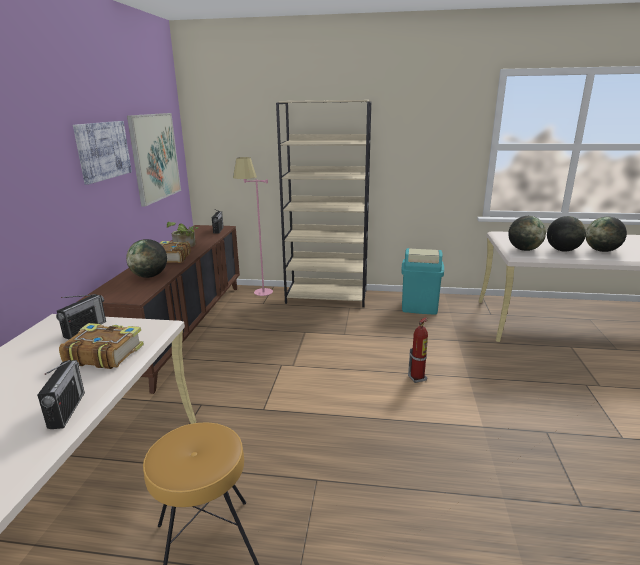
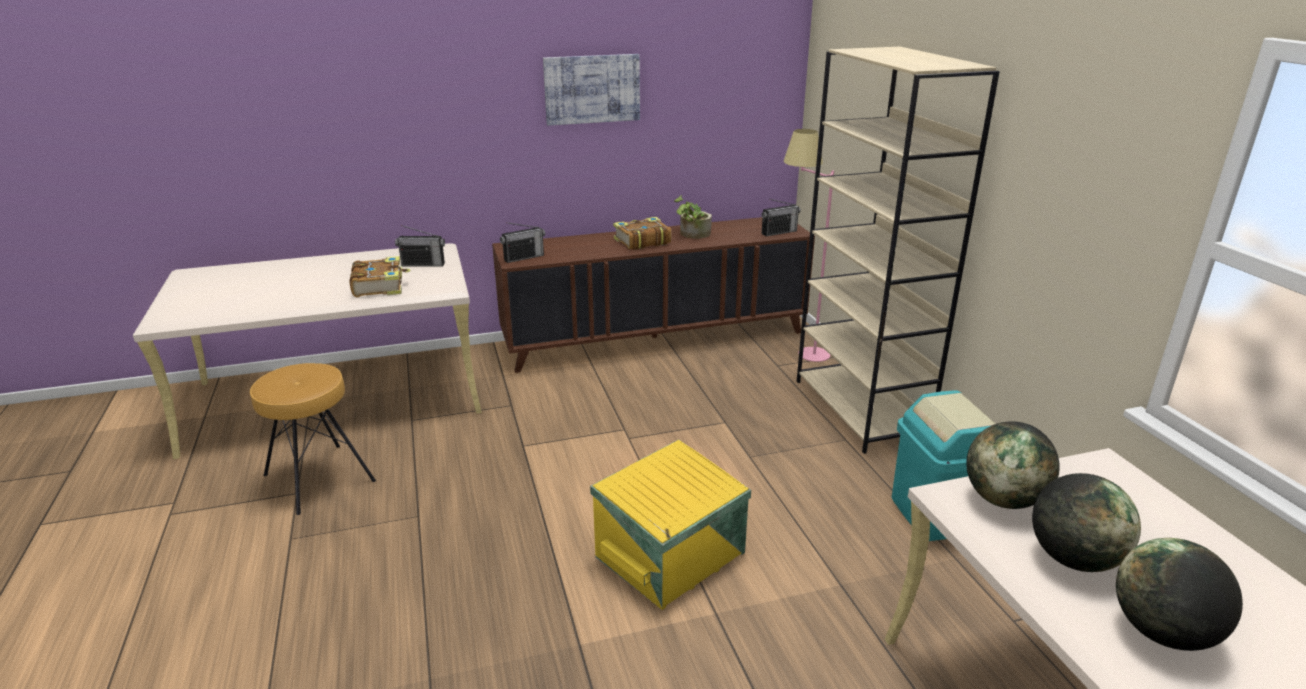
camera: 65 degrees right, 5 degrees up
radio [37,360,85,429] -> radio moved to [500,222,545,263]
globe [126,239,167,278] -> none
picture [127,113,181,206] -> none
fire extinguisher [408,317,428,383] -> yellow storage box [590,439,751,610]

